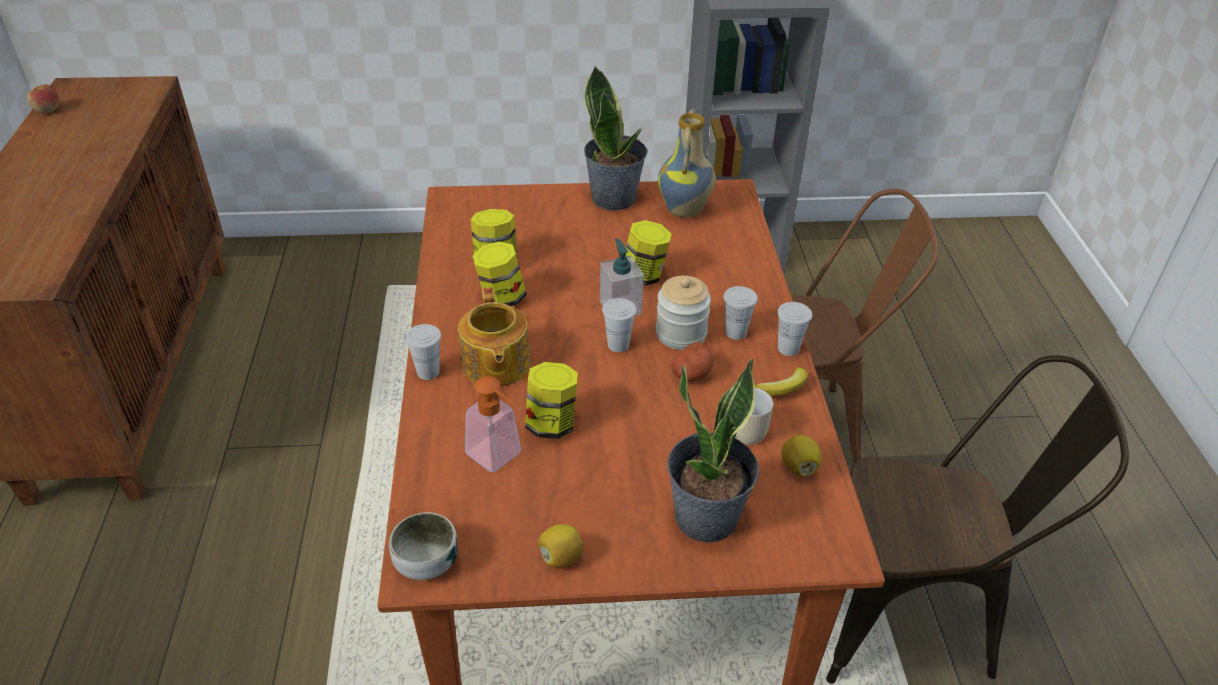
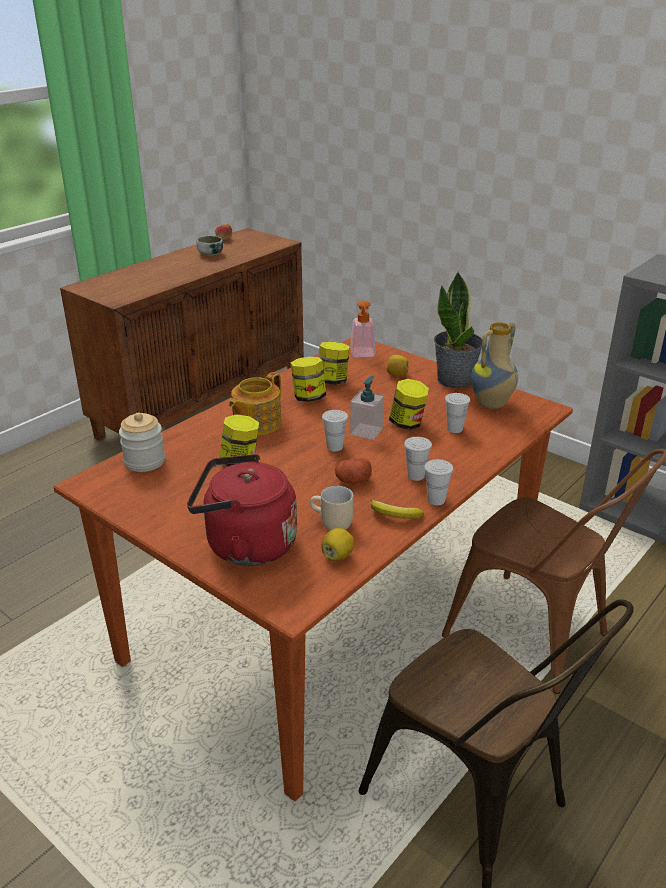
camera: 45 degrees right, 10 degrees down
bowl [389,512,458,580] -> bowl moved to [196,236,223,256]
white cup [405,324,441,380] -> white cup moved to [445,393,470,433]
soap dispenser [465,376,521,472] -> soap dispenser moved to [350,301,376,357]
lemon [538,524,584,568] -> lemon moved to [387,355,409,376]
jar [656,276,711,350] -> jar moved to [119,412,165,472]
potted plant [667,359,759,543] -> red kettle [187,454,297,566]

